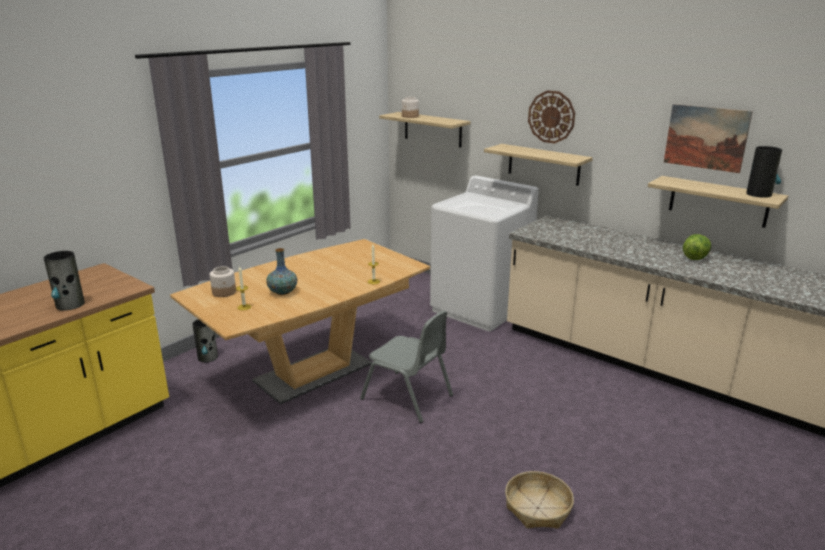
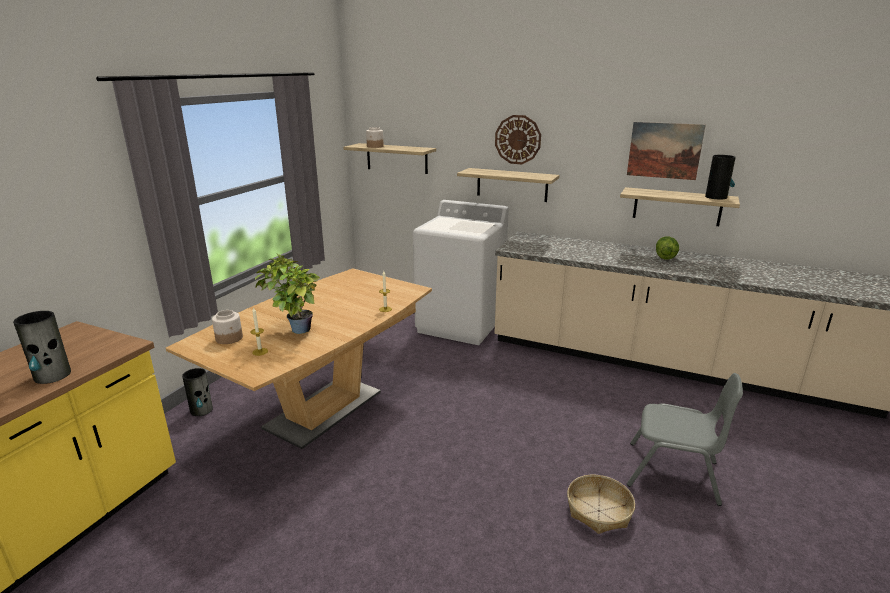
camera: 15 degrees left, 0 degrees up
vase [266,248,297,295] -> potted plant [255,253,320,334]
grey chair [360,310,453,423] -> grey chair moved to [627,373,743,506]

